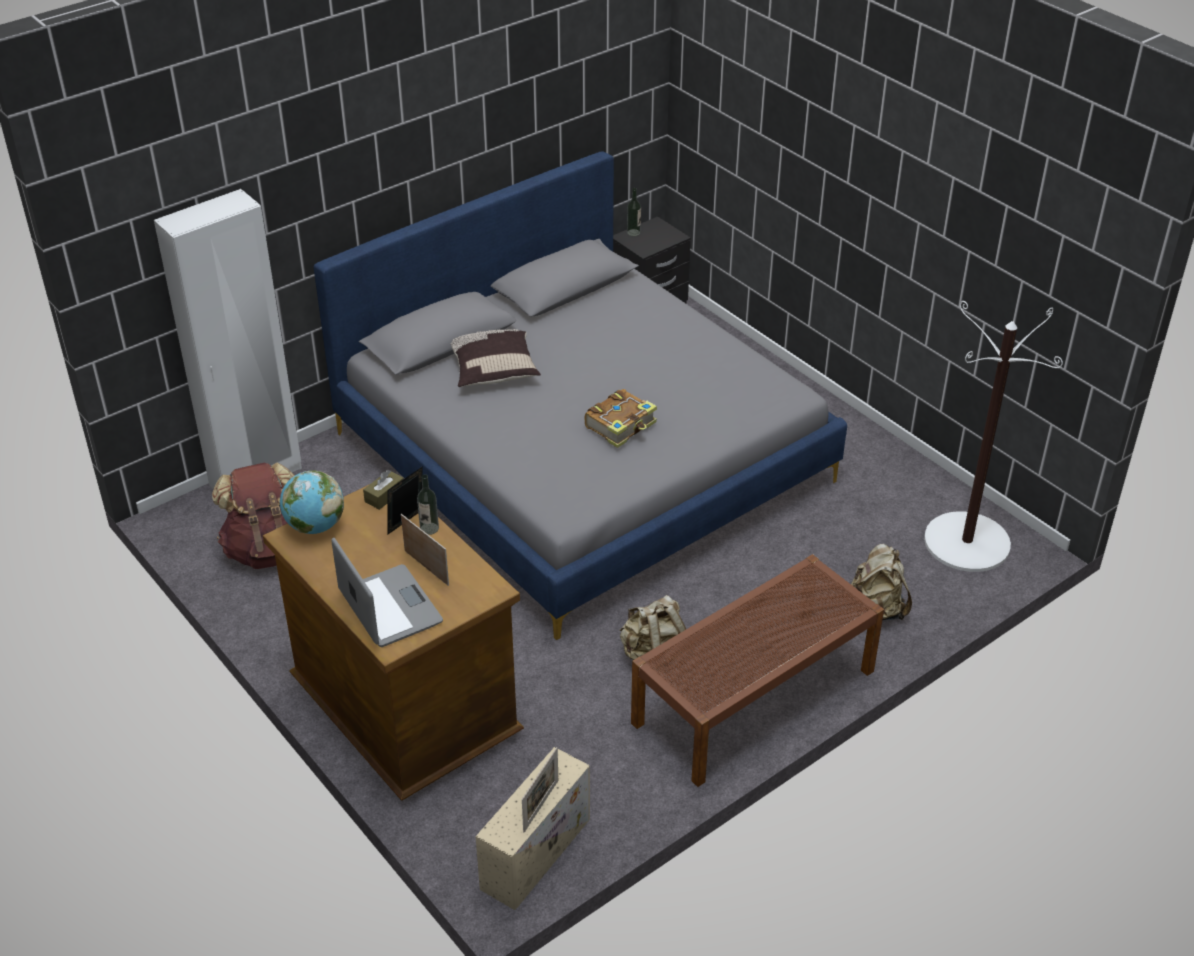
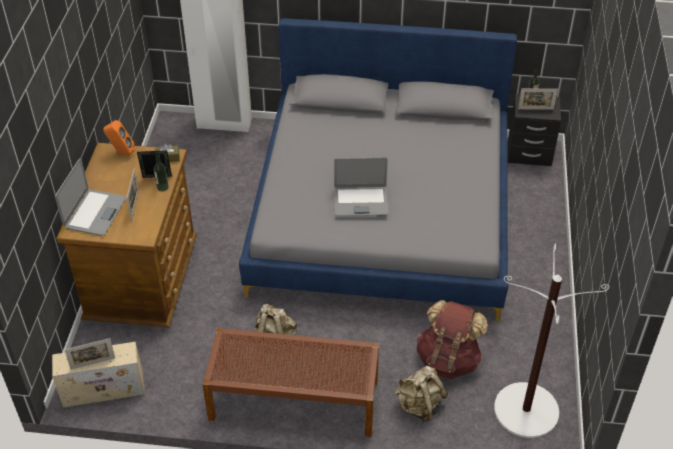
camera: 45 degrees right, 5 degrees up
brown backpack [212,462,295,569] -> brown backpack moved to [416,300,488,379]
globe [280,470,344,534] -> orange speaker [103,120,135,155]
pillow [451,329,541,387] -> none
book [585,389,657,448] -> laptop [334,157,388,216]
none -> picture frame [518,89,558,110]

